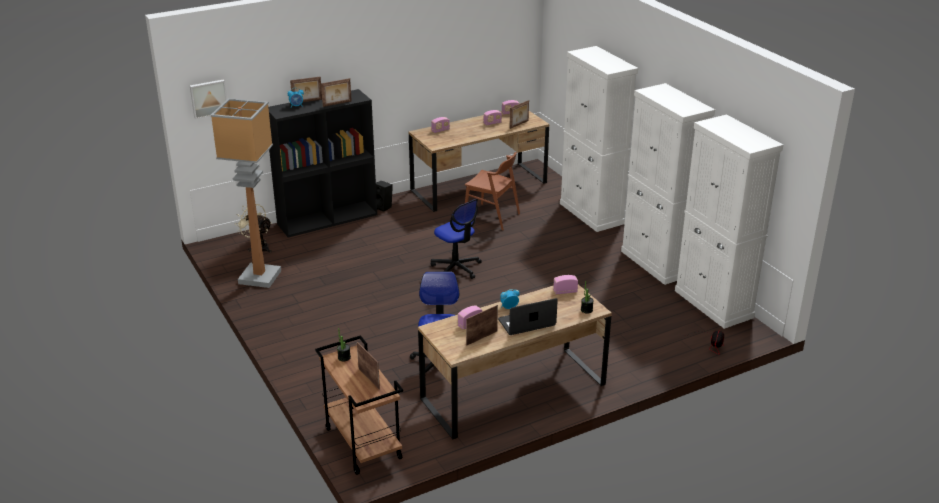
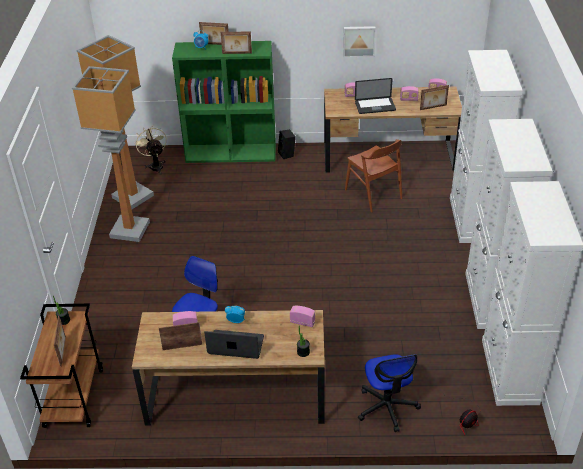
camera: 30 degrees right, 10 degrees up
picture [190,79,227,119] -> picture moved to [343,26,376,57]
black bookcase [268,89,377,237] -> green bookcase [172,41,276,163]
office chair [431,199,482,279] -> office chair moved to [358,354,421,432]
none -> floor lamp [72,66,150,242]
none -> laptop [355,78,396,114]

